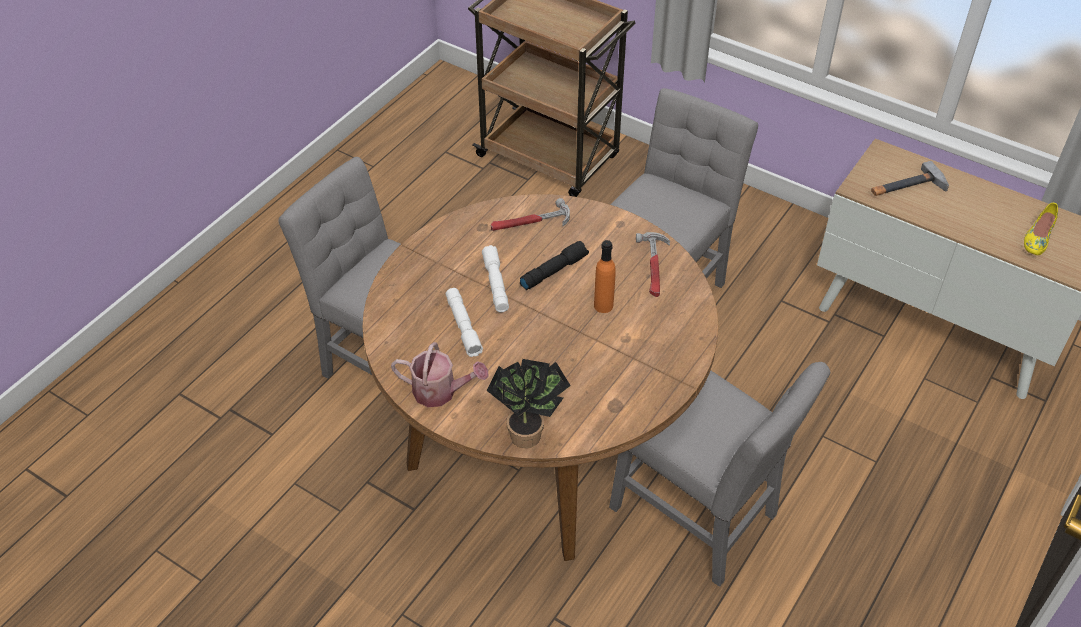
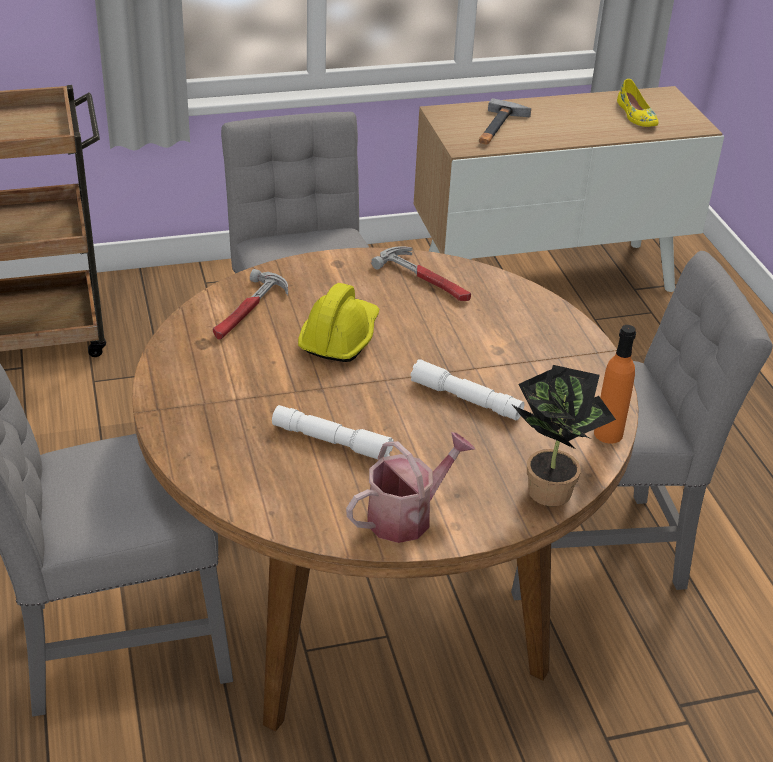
camera: 50 degrees left, 10 degrees down
white flashlight [482,245,509,312] -> white flashlight moved to [410,359,524,420]
black flashlight [520,241,589,290] -> yellow hard hat [298,283,380,362]
orange bottle [594,240,616,313] -> orange bottle moved to [594,325,636,444]

